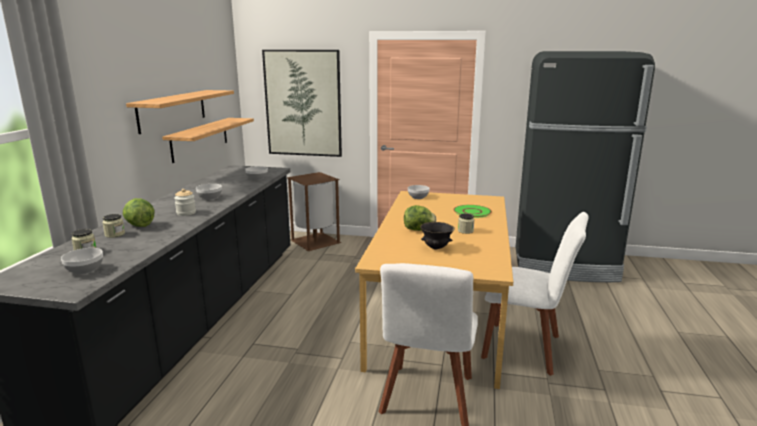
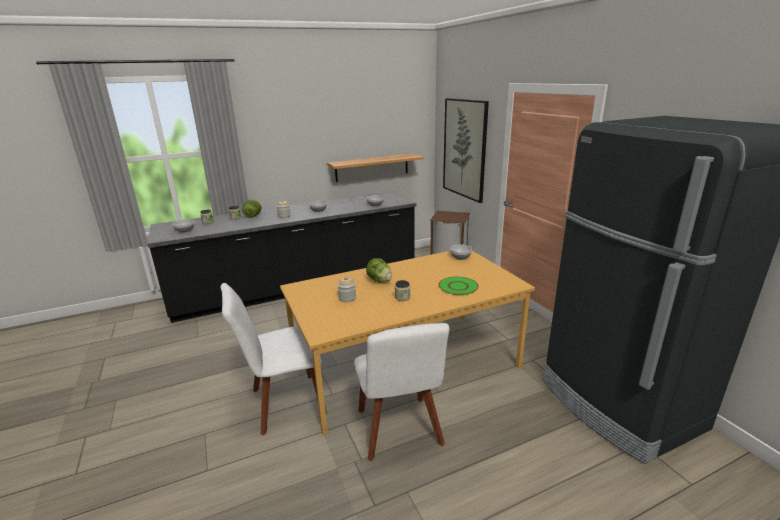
camera: 55 degrees right, 5 degrees up
shelf [126,90,234,134] -> none
black bowl [420,222,455,250] -> jar [337,276,356,302]

